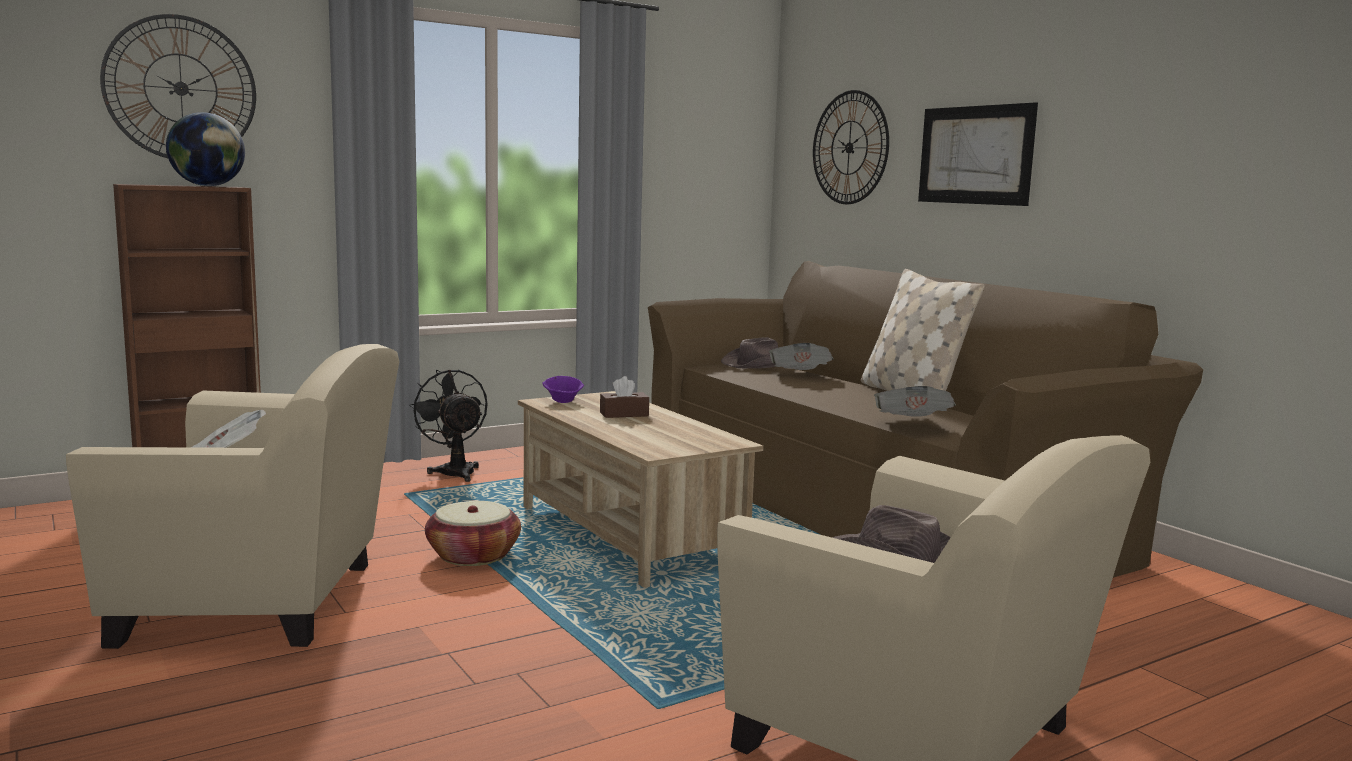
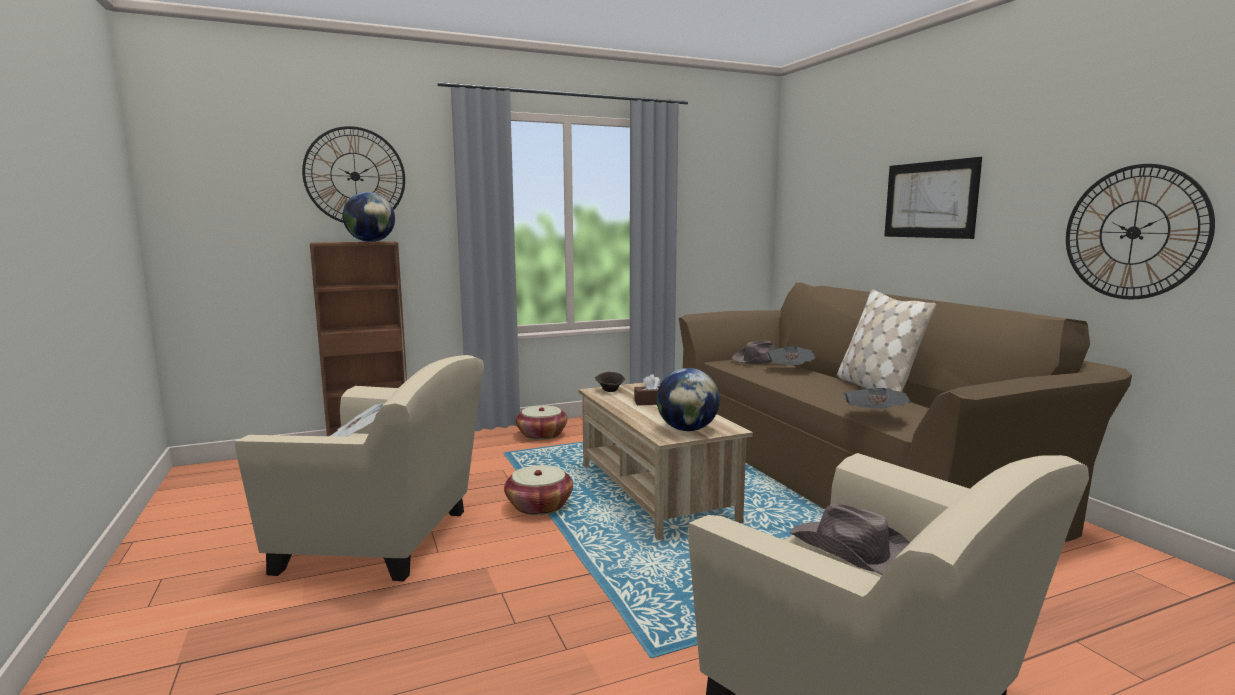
camera: 10 degrees right, 0 degrees up
black fan [409,369,488,482] -> basket [516,406,567,440]
purple bowl [542,376,584,403] -> brown bowl [595,372,625,392]
wall clock [813,90,889,204] -> wall clock moved to [1066,164,1215,299]
none -> globe [656,368,720,431]

